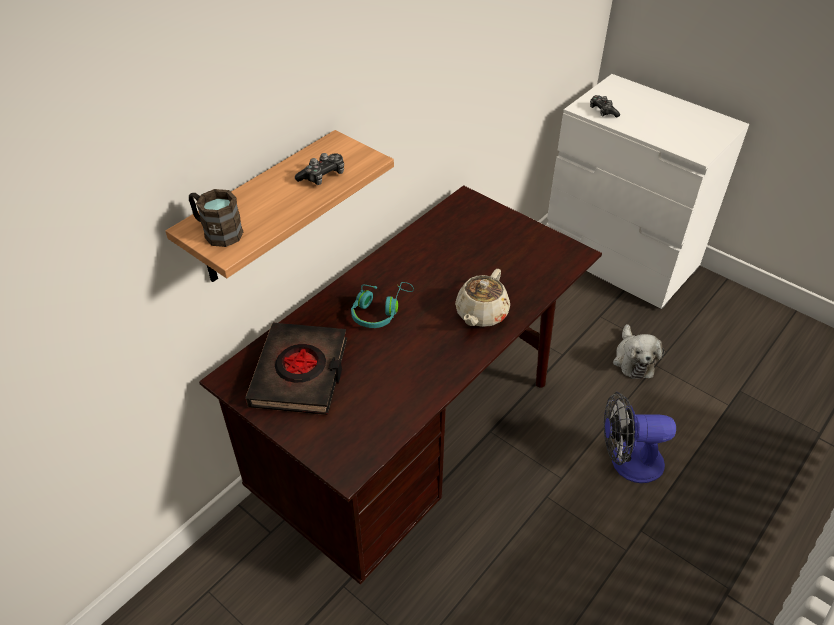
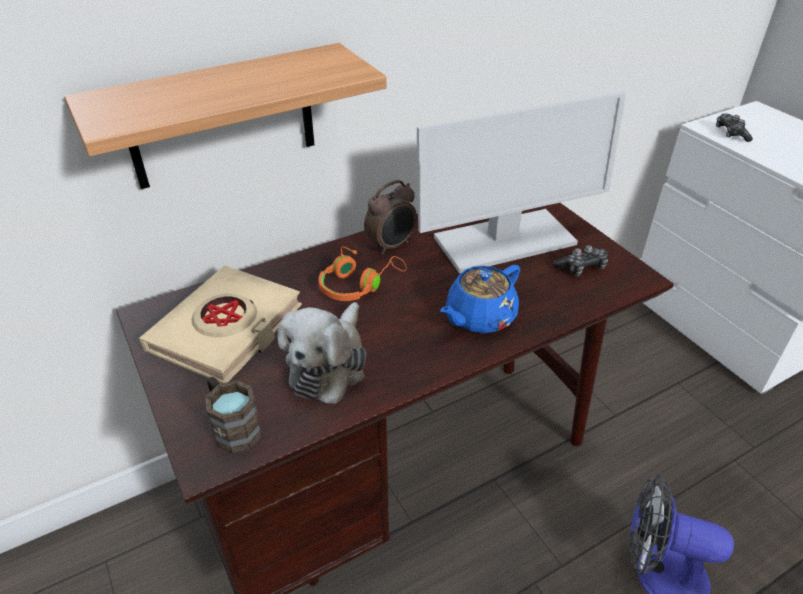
camera: 20 degrees right, 5 degrees down
brown mug [189,189,243,247] -> brown mug moved to [205,377,262,453]
black book [245,323,347,415] -> beige book [139,265,302,384]
game controller [295,153,344,185] -> game controller moved to [553,245,608,276]
turquoise headphones [351,282,414,328] -> orange headphones [318,246,407,301]
beige teapot [455,269,510,327] -> blue teapot [440,265,520,333]
plush toy [613,324,664,379] -> plush toy moved to [278,302,366,404]
none -> alarm clock [364,180,417,255]
none -> monitor [417,92,626,273]

